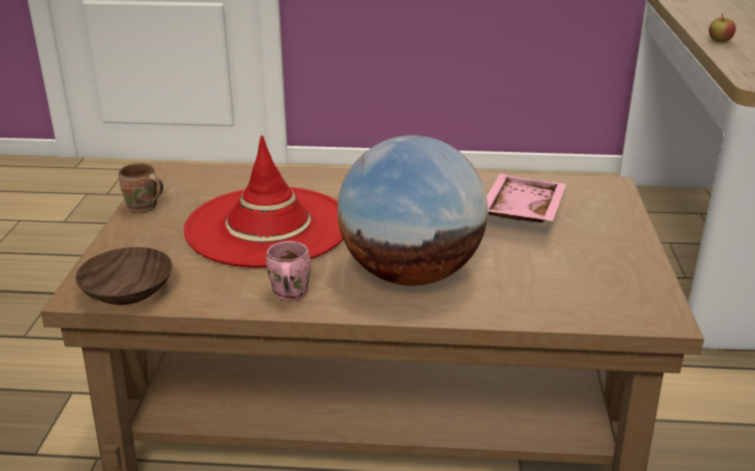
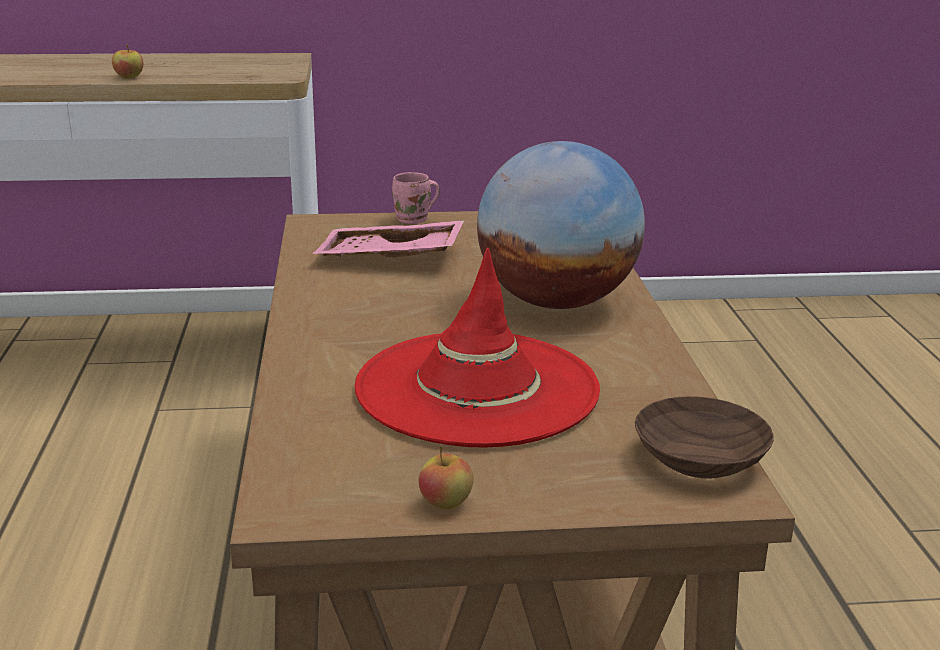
camera: 100 degrees left, 5 degrees down
brown mug [119,163,163,213] -> apple [419,446,474,509]
pink mug [266,241,311,301] -> pink mug moved to [392,172,440,224]

